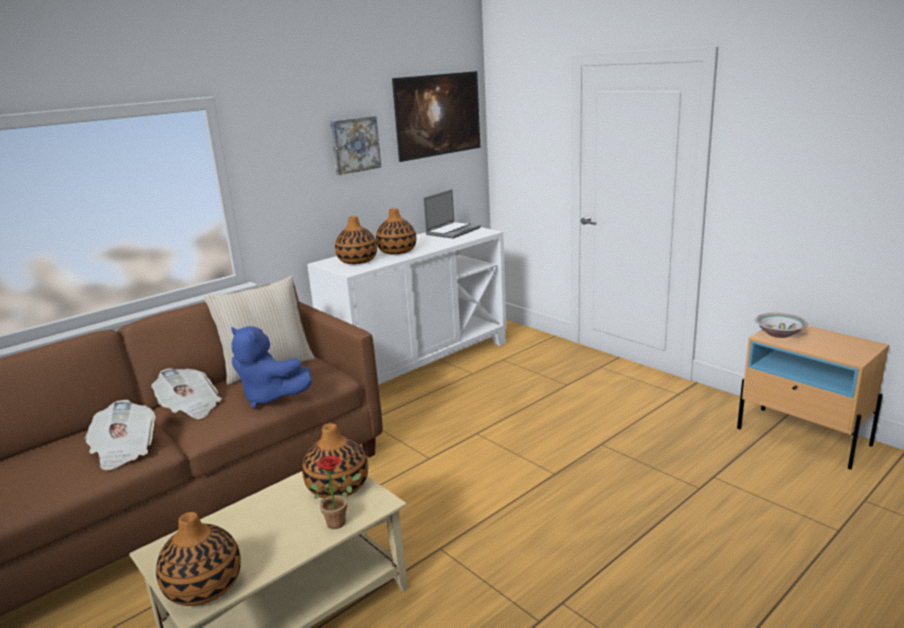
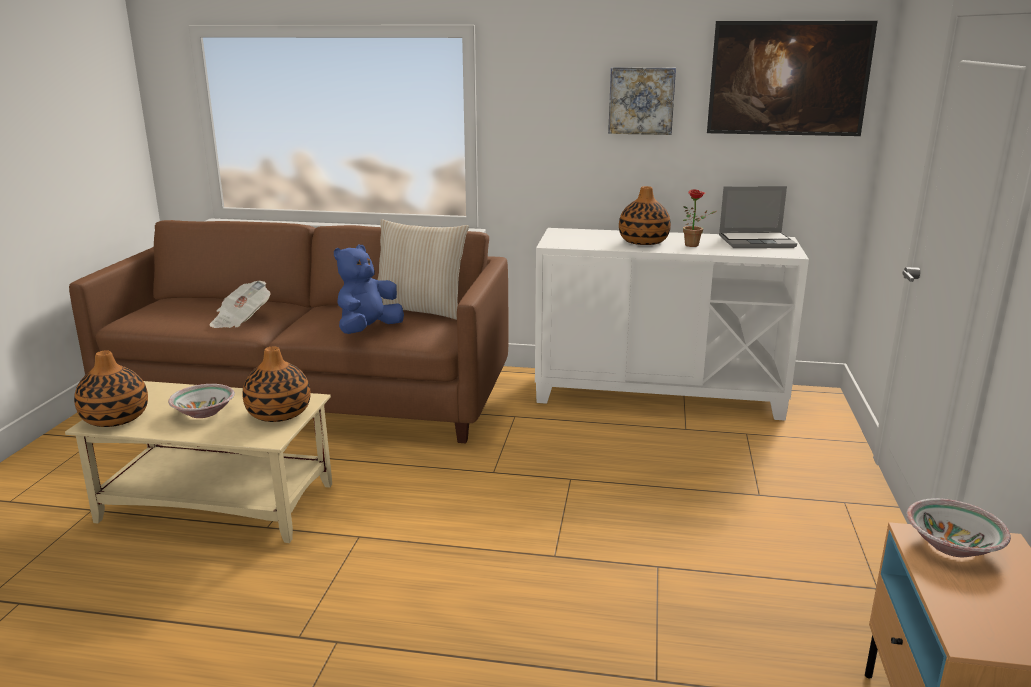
camera: 50 degrees right, 0 degrees up
newspaper [152,368,221,419] -> none
blue plush toy [231,326,312,409] -> blue plush toy turned 45 degrees clockwise [334,245,404,334]
potted plant [311,456,362,529] -> potted plant moved to [683,189,716,247]
vase [335,216,377,264] -> none
none -> bowl [168,384,235,418]

